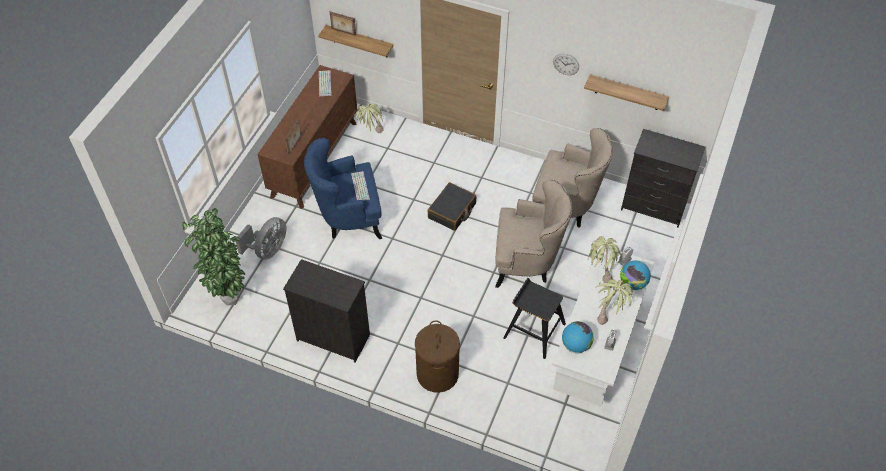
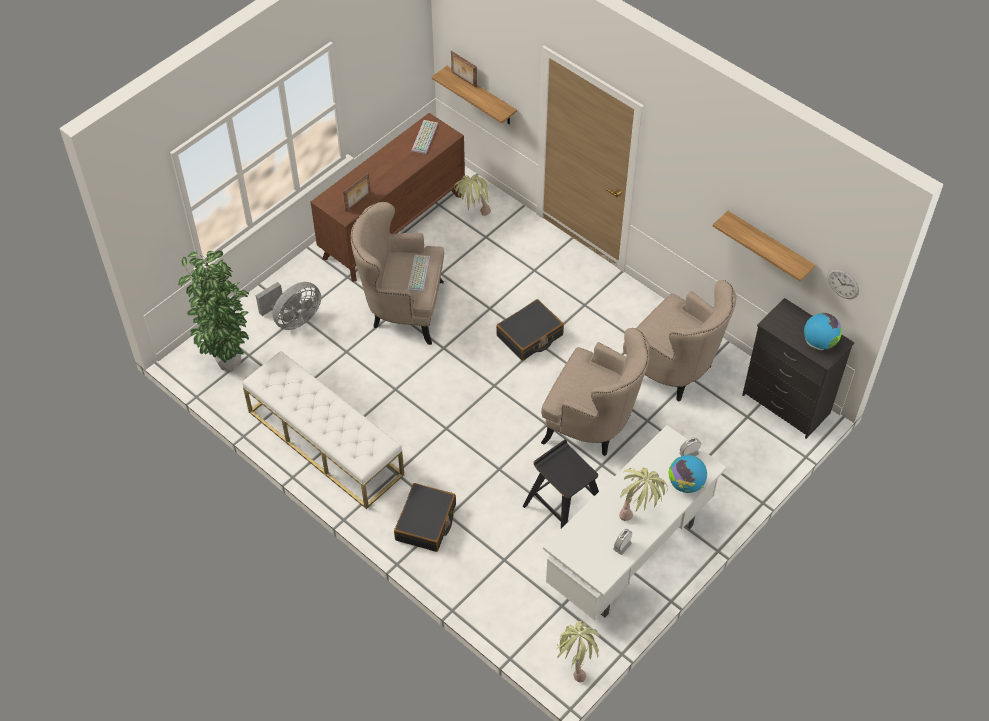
camera: 20 degrees right, 0 degrees up
black dresser [283,259,370,363] -> white bench [242,351,404,509]
blue armchair [304,138,382,239] -> beige armchair [351,202,444,345]
brown laundry basket [415,320,460,393] -> black suitcase [394,483,456,552]
wall clock [553,54,579,75] -> wall clock moved to [827,268,859,299]
globe [562,321,594,354] -> globe moved to [804,313,842,350]
potted plant [588,236,621,283] -> potted plant moved to [555,621,600,682]

